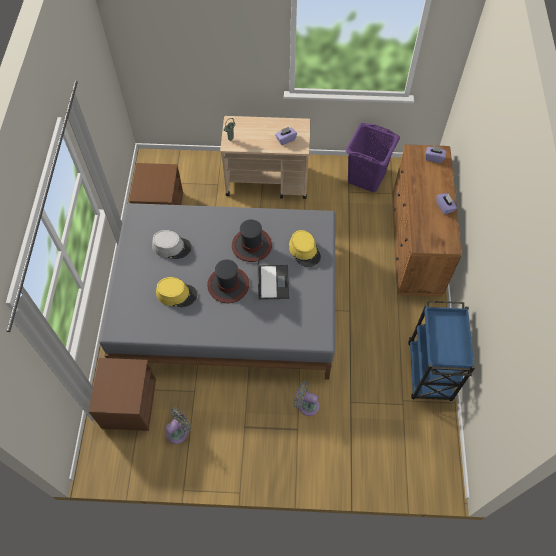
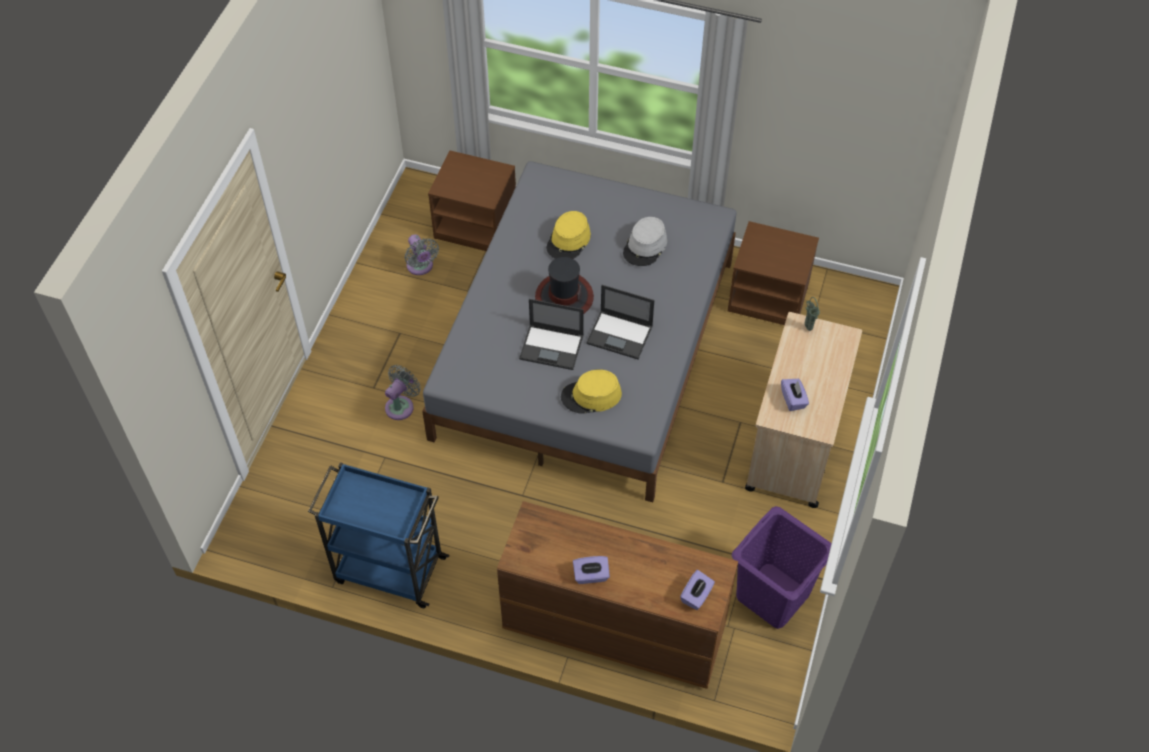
camera: 105 degrees right, 5 degrees down
hat [232,219,272,262] -> laptop [586,285,654,359]

